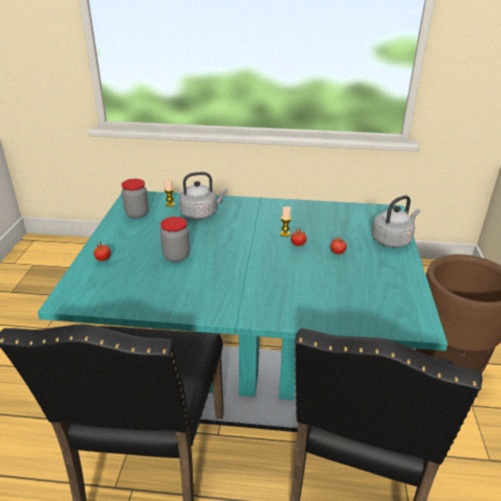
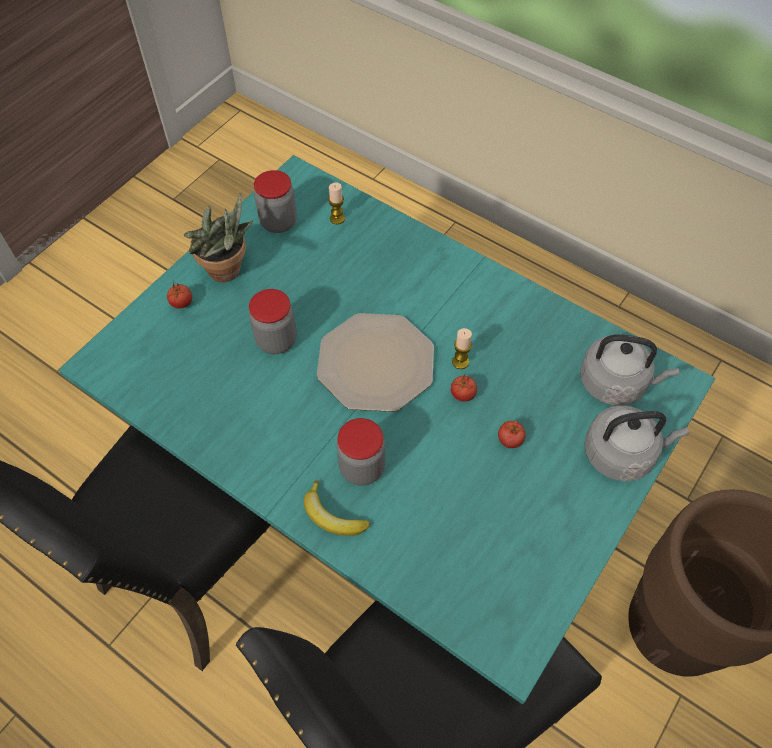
camera: 30 degrees right, 25 degrees up
grey kettle [179,172,228,219] -> grey kettle moved to [580,334,679,406]
none -> potted plant [184,193,253,282]
none -> banana [304,480,370,536]
none -> plate [317,313,434,412]
none -> jar [337,418,385,486]

